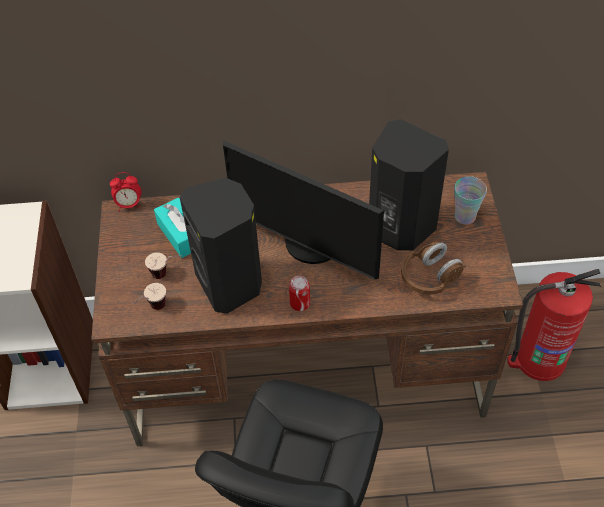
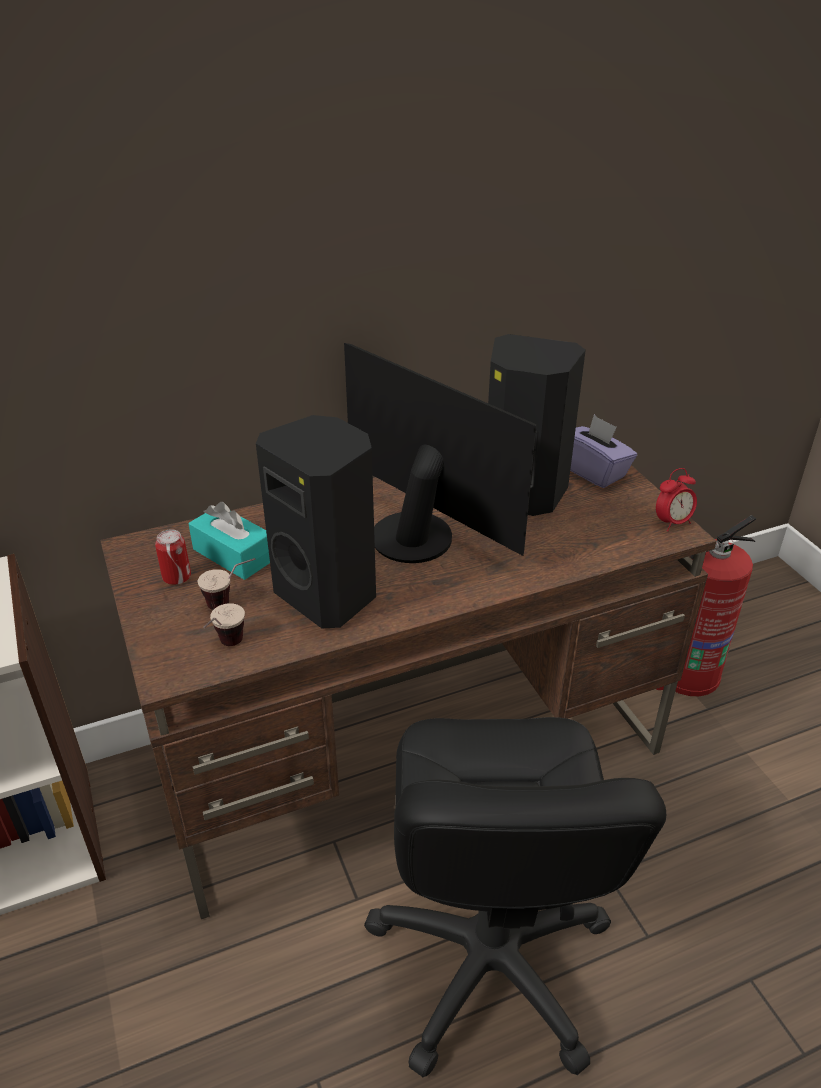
camera: 20 degrees left, 15 degrees down
alarm clock [110,172,142,211] -> alarm clock moved to [656,468,697,531]
monitor [223,140,384,280] -> monitor turned 150 degrees counterclockwise [344,343,536,563]
can [289,276,310,311] -> can moved to [155,529,191,585]
brown headphones [401,242,466,295] -> none
cup [454,176,487,224] -> purple tissue box [570,415,637,488]

